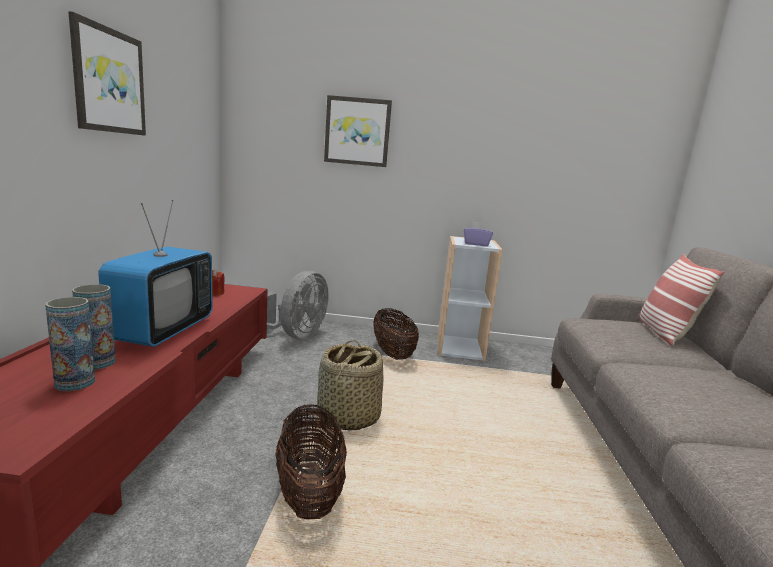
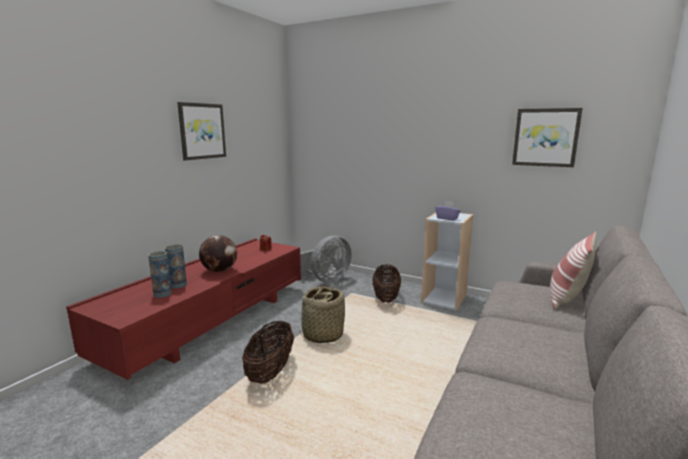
camera: 25 degrees right, 0 degrees up
television [98,200,213,347] -> globe [199,235,237,272]
picture [324,95,392,167] -> picture moved to [512,108,583,167]

